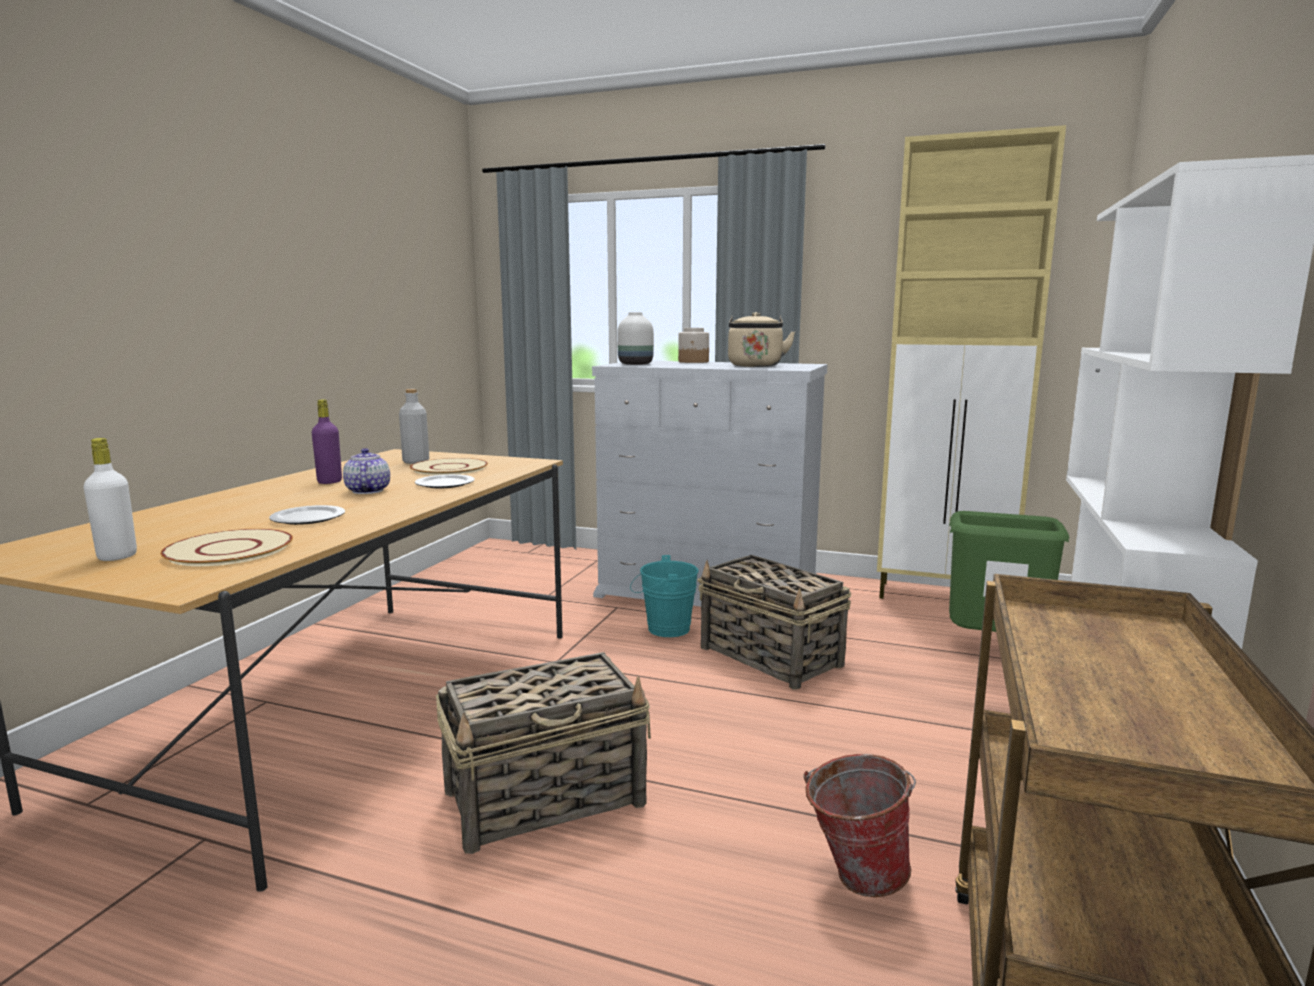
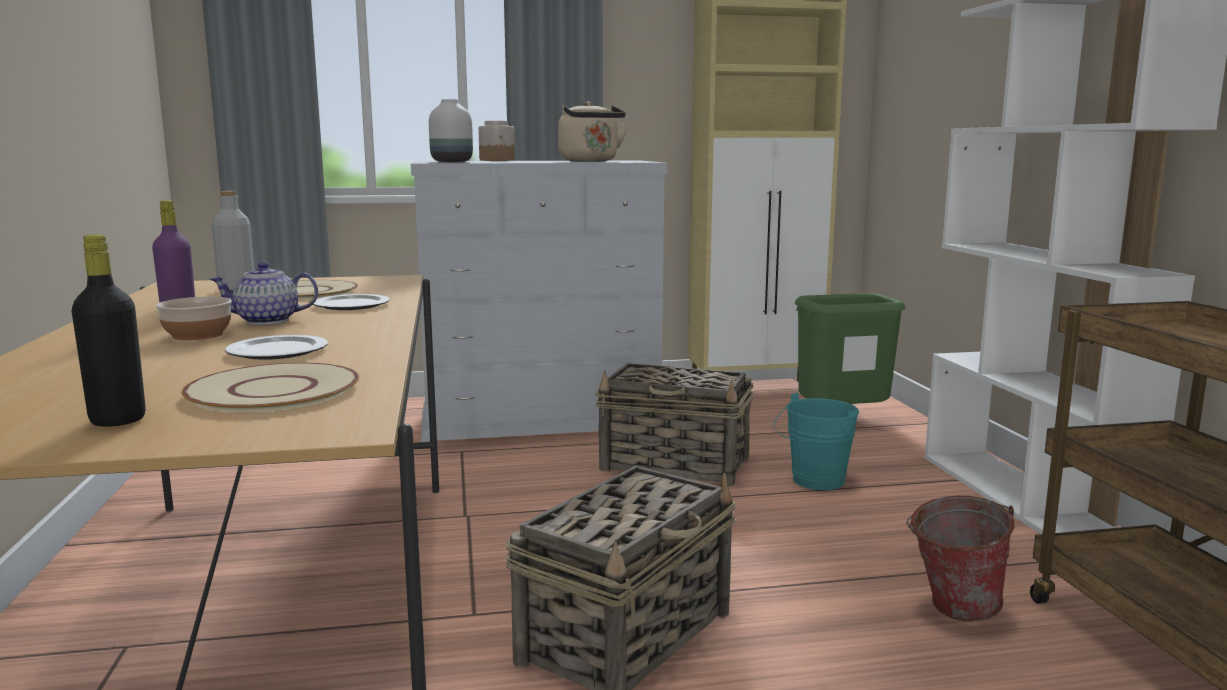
camera: 30 degrees left, 0 degrees up
white bottle [84,438,137,561] -> black bottle [72,234,145,427]
teapot [343,448,390,494] -> teapot turned 60 degrees counterclockwise [210,262,318,325]
turquoise bucket [630,555,698,637] -> turquoise bucket moved to [773,393,859,490]
none -> bowl [156,297,232,340]

